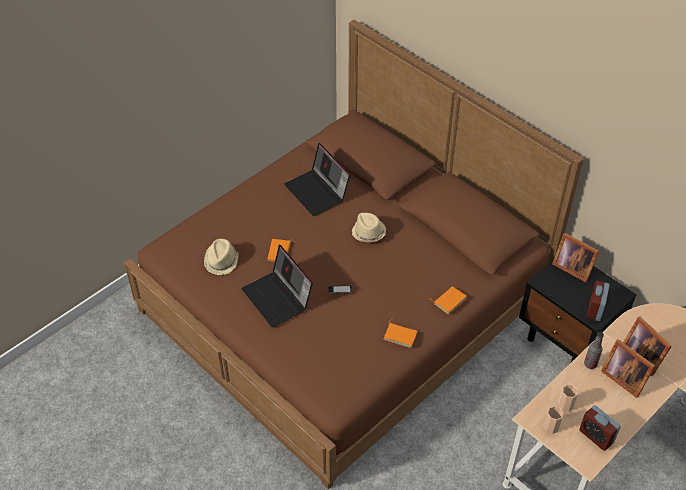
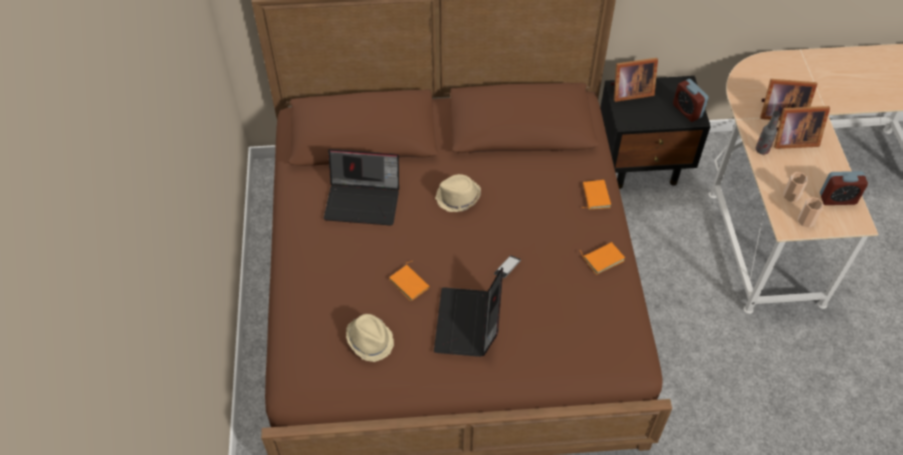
camera: 50 degrees left, 5 degrees up
laptop [241,245,313,328] -> laptop turned 90 degrees clockwise [434,267,503,357]

